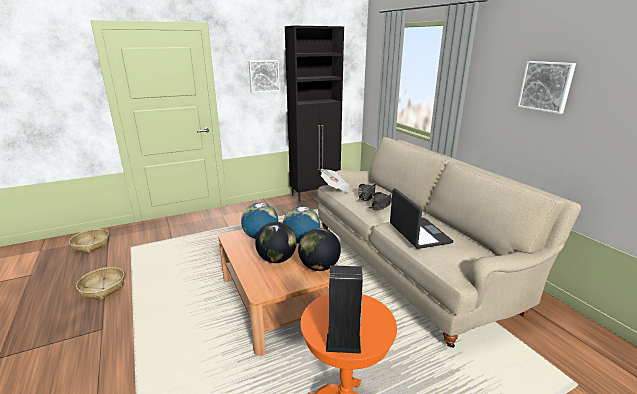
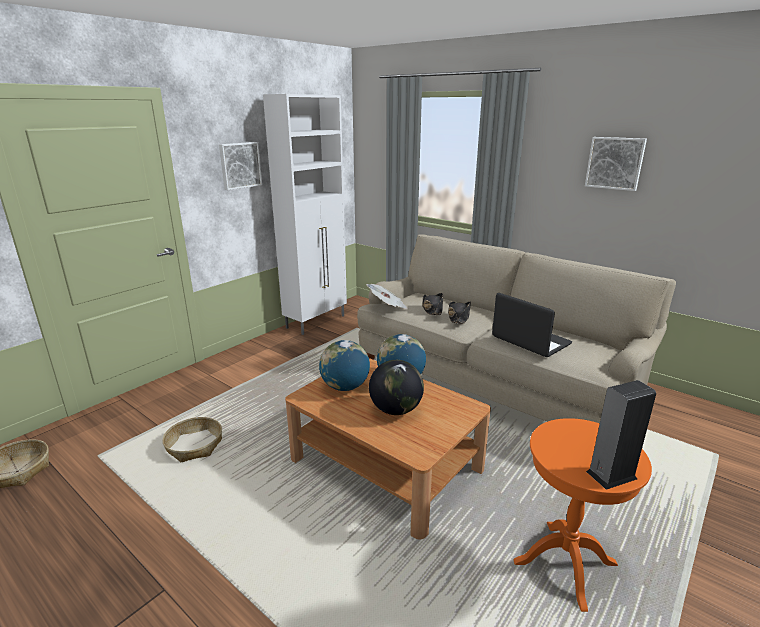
camera: 25 degrees left, 0 degrees up
basket [76,267,124,300] -> basket moved to [162,417,222,462]
black cabinet [285,26,344,202] -> white cabinet [263,94,347,335]
globe [298,228,341,271] -> none

